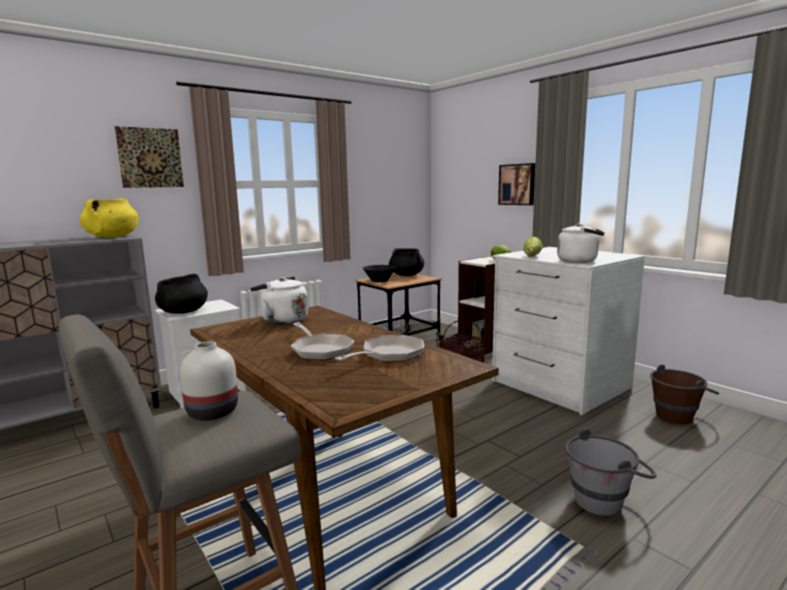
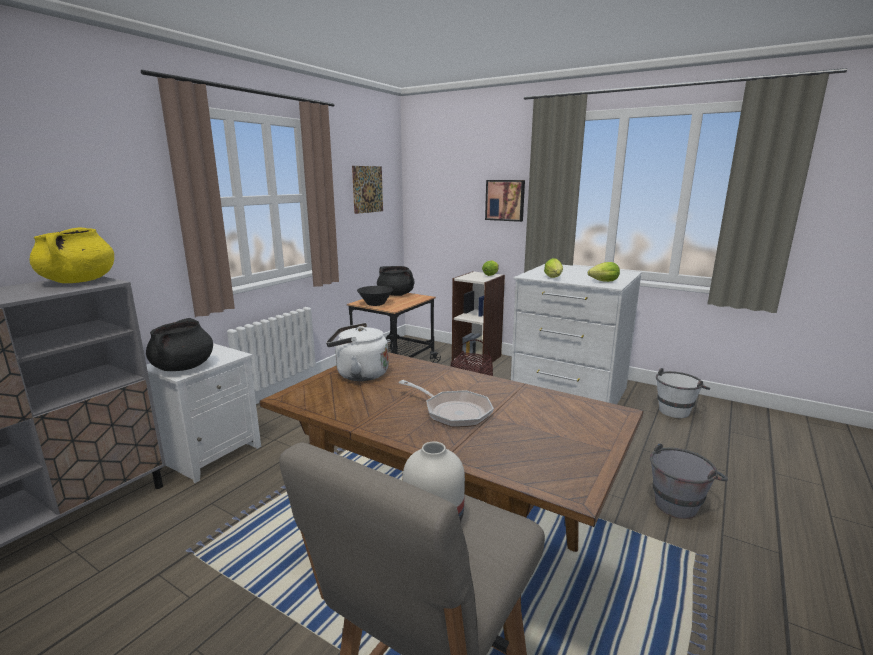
camera: 20 degrees left, 5 degrees up
picture [115,126,184,188] -> picture moved to [352,166,383,214]
frying pan [335,335,424,362] -> none
white kettle [557,224,605,263] -> lettuce [588,262,620,282]
brown bucket [650,364,719,424] -> white bucket [656,368,710,418]

